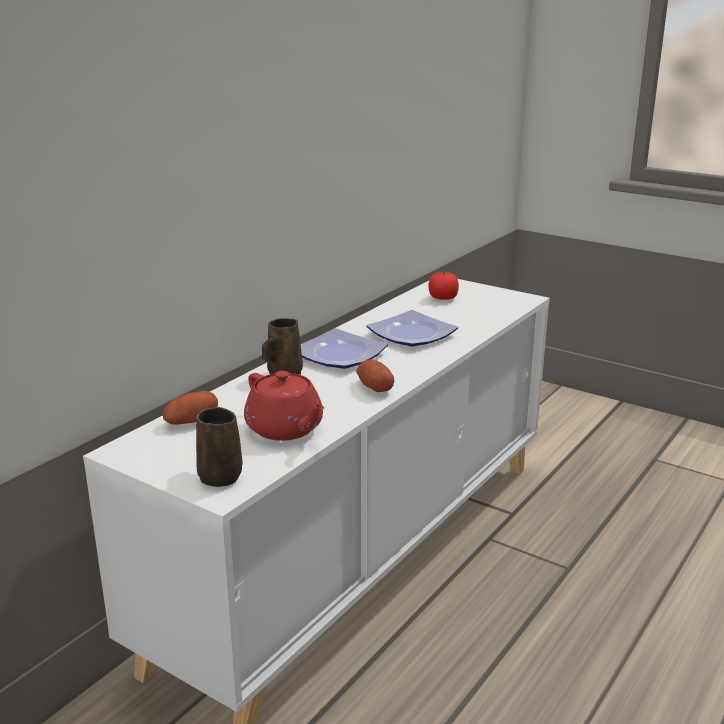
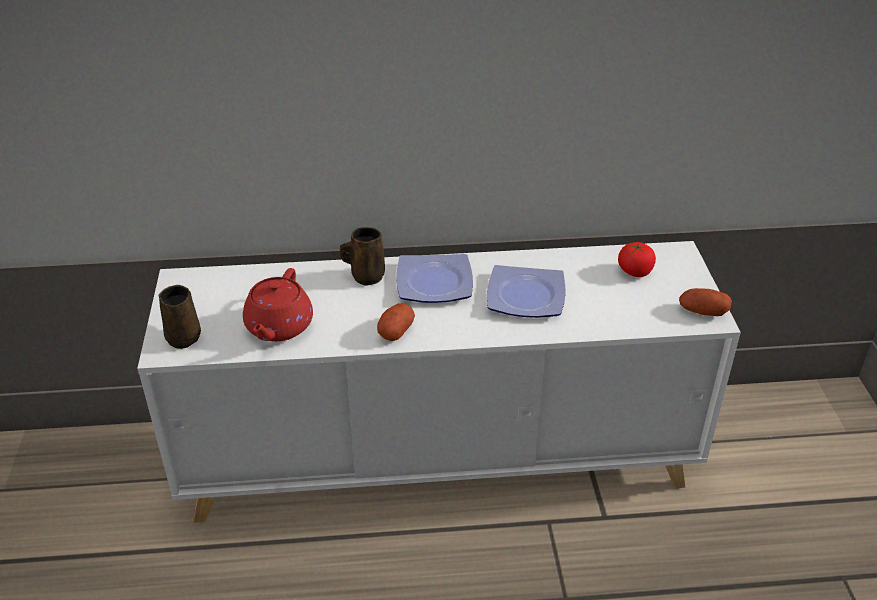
camera: 50 degrees right, 15 degrees up
potato [163,391,218,425] -> potato moved to [679,288,732,316]

